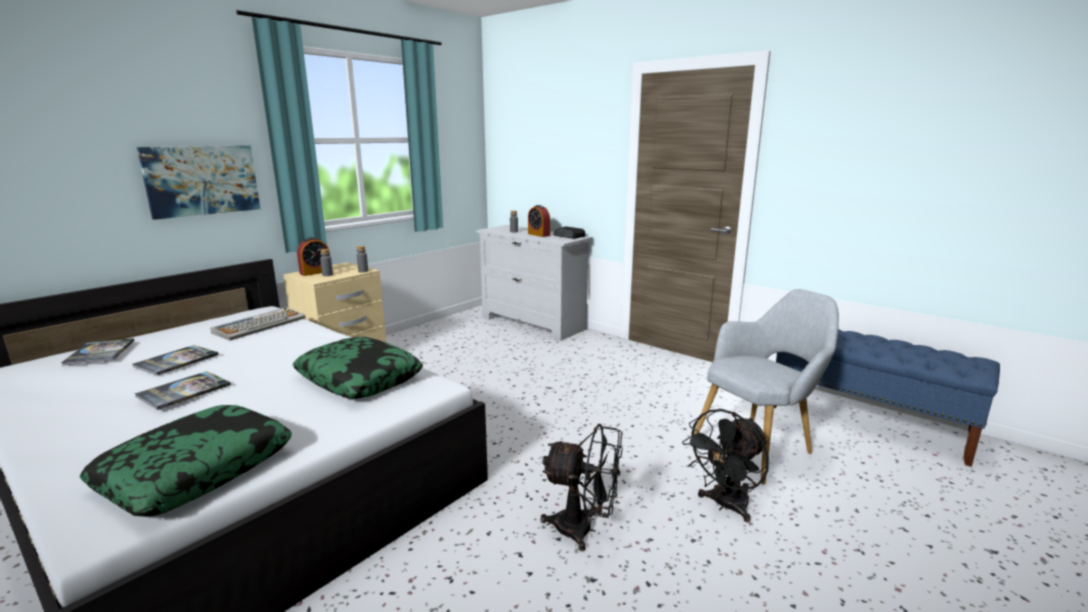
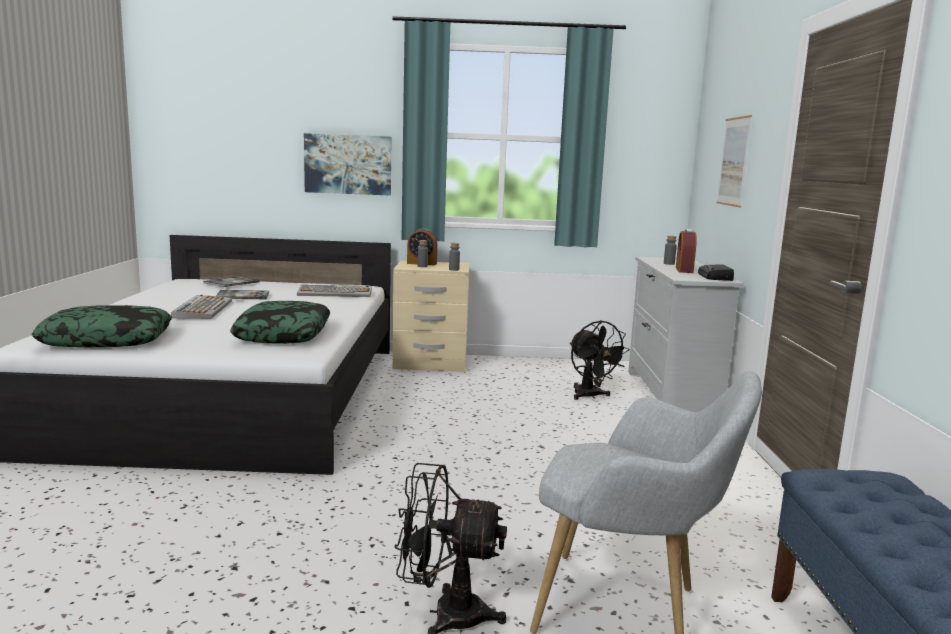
camera: 50 degrees right, 5 degrees down
book [135,371,231,410] -> keyboard [171,295,232,319]
black fan [541,424,623,551] -> black fan moved to [570,320,630,400]
none -> picture [716,115,752,207]

